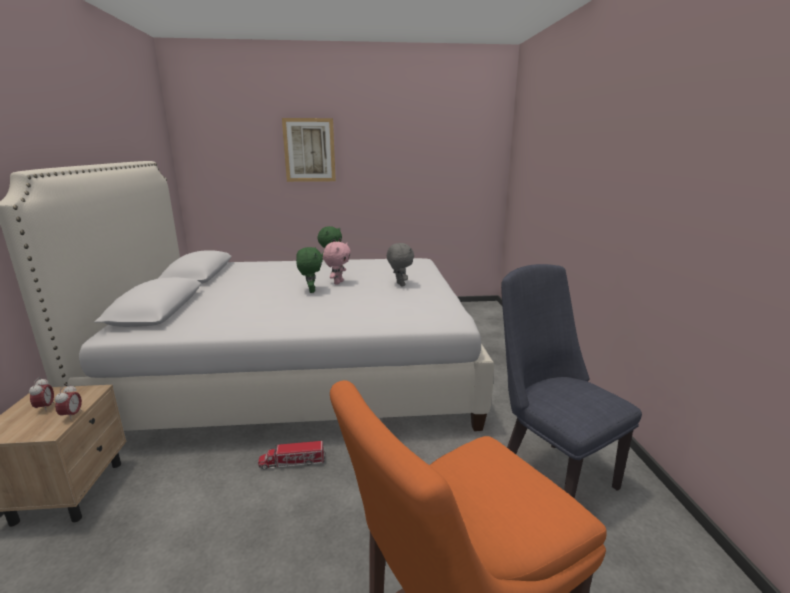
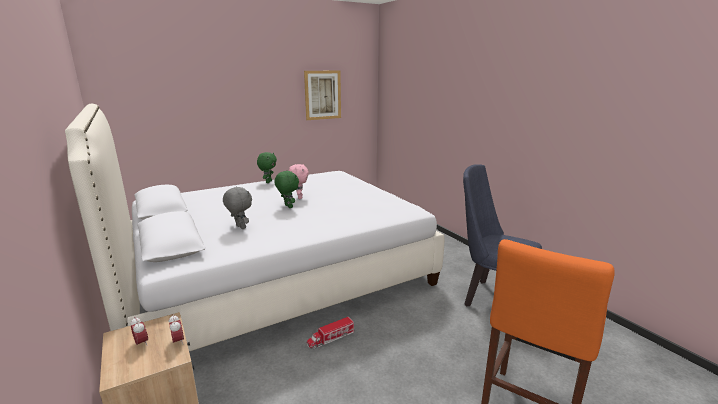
camera: 25 degrees left, 0 degrees up
picture [282,118,336,182] -> picture moved to [304,71,341,120]
grey plush toy [387,243,414,287] -> grey plush toy moved to [223,186,252,229]

